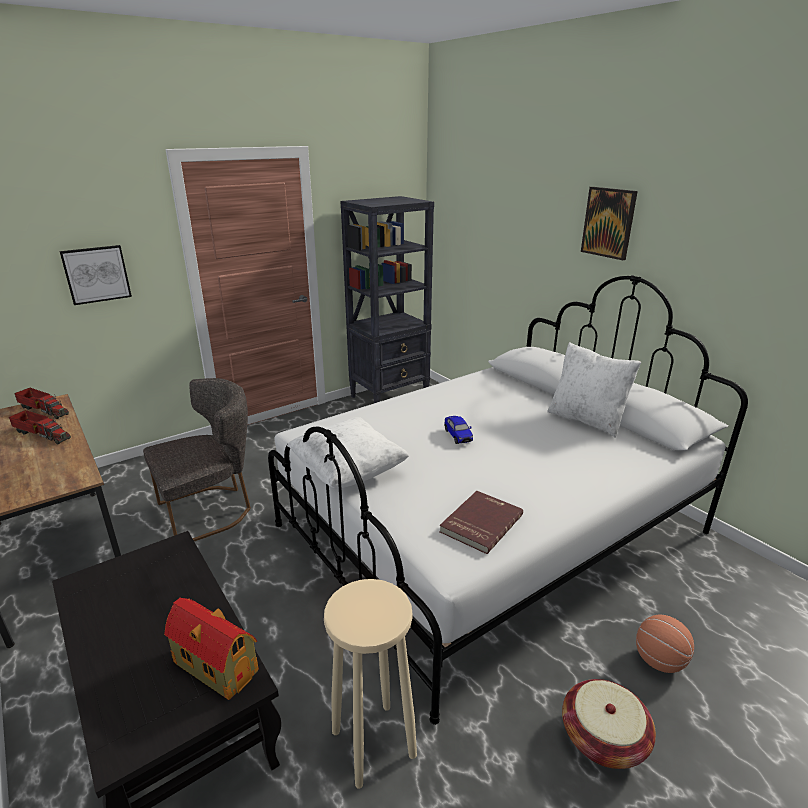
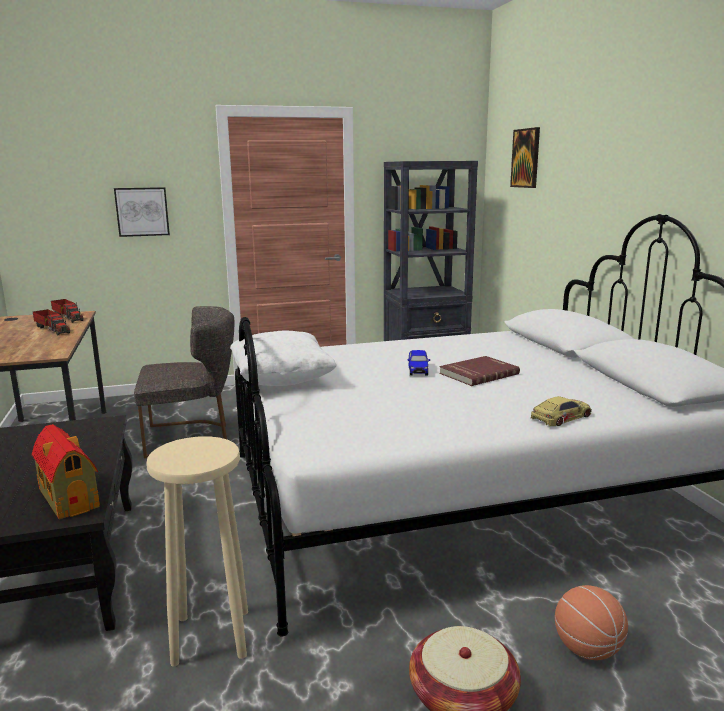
camera: 20 degrees right, 10 degrees down
red book [439,491,523,554] -> red book moved to [439,356,520,386]
white pillow [547,342,641,438] -> none
picture [581,187,638,260] -> picture moved to [510,127,540,188]
none -> toy car [531,396,592,426]

